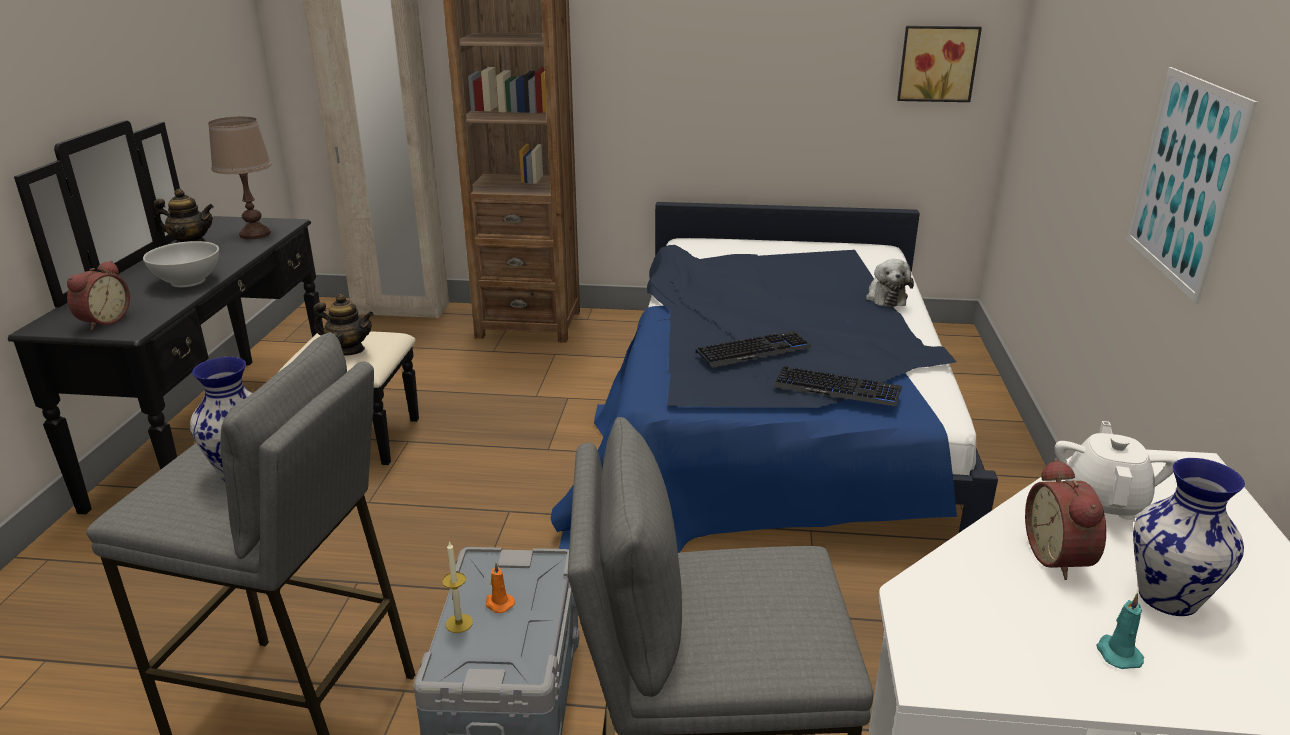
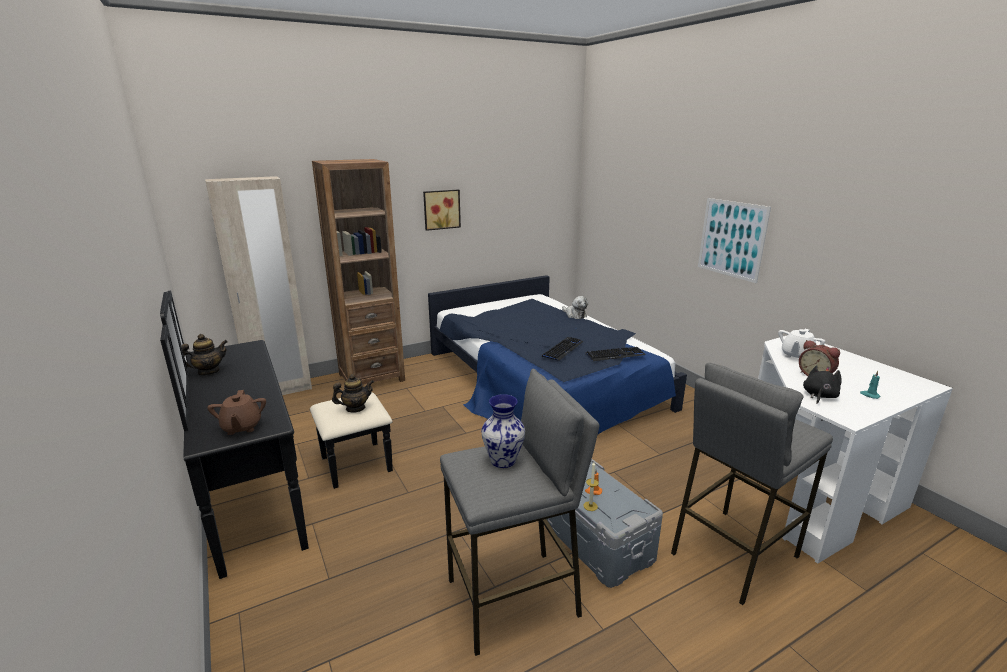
camera: 35 degrees left, 5 degrees down
alarm clock [67,260,130,330] -> brown teapot [207,390,266,435]
white bowl [143,241,219,287] -> none
brown table lamp [208,116,271,239] -> none
picture [897,26,982,102] -> picture moved to [423,189,461,231]
white teapot [1055,421,1179,520] -> white teapot turned 120 degrees counterclockwise [778,329,825,358]
vase [1133,458,1245,616] -> none
none -> black plush toy [803,365,842,404]

